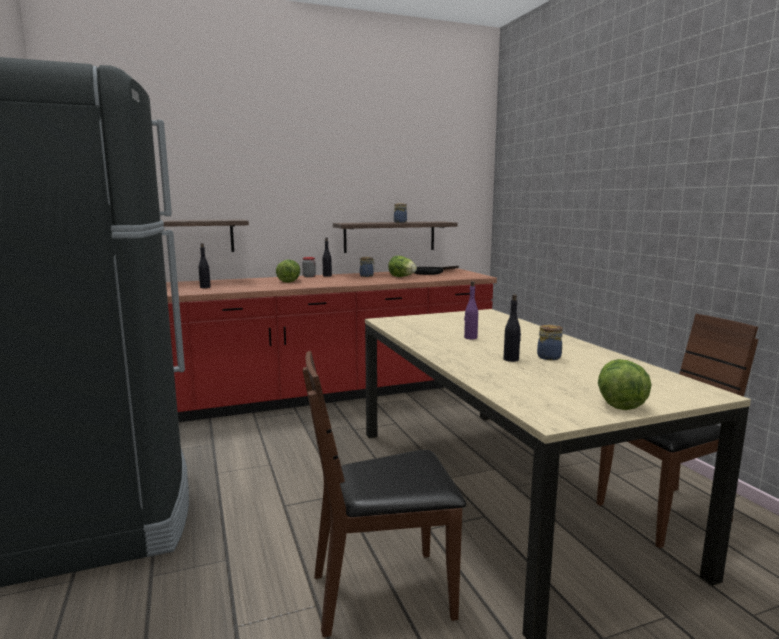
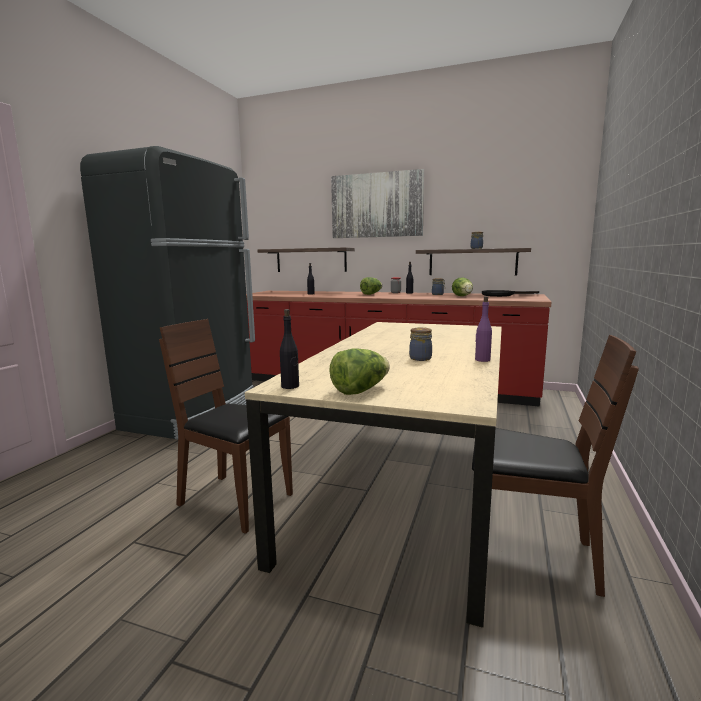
camera: 40 degrees right, 0 degrees up
purple bottle [464,281,478,340] -> purple bottle moved to [475,296,492,362]
black bottle [503,294,521,362] -> black bottle moved to [280,309,299,389]
none -> picture [331,169,424,238]

